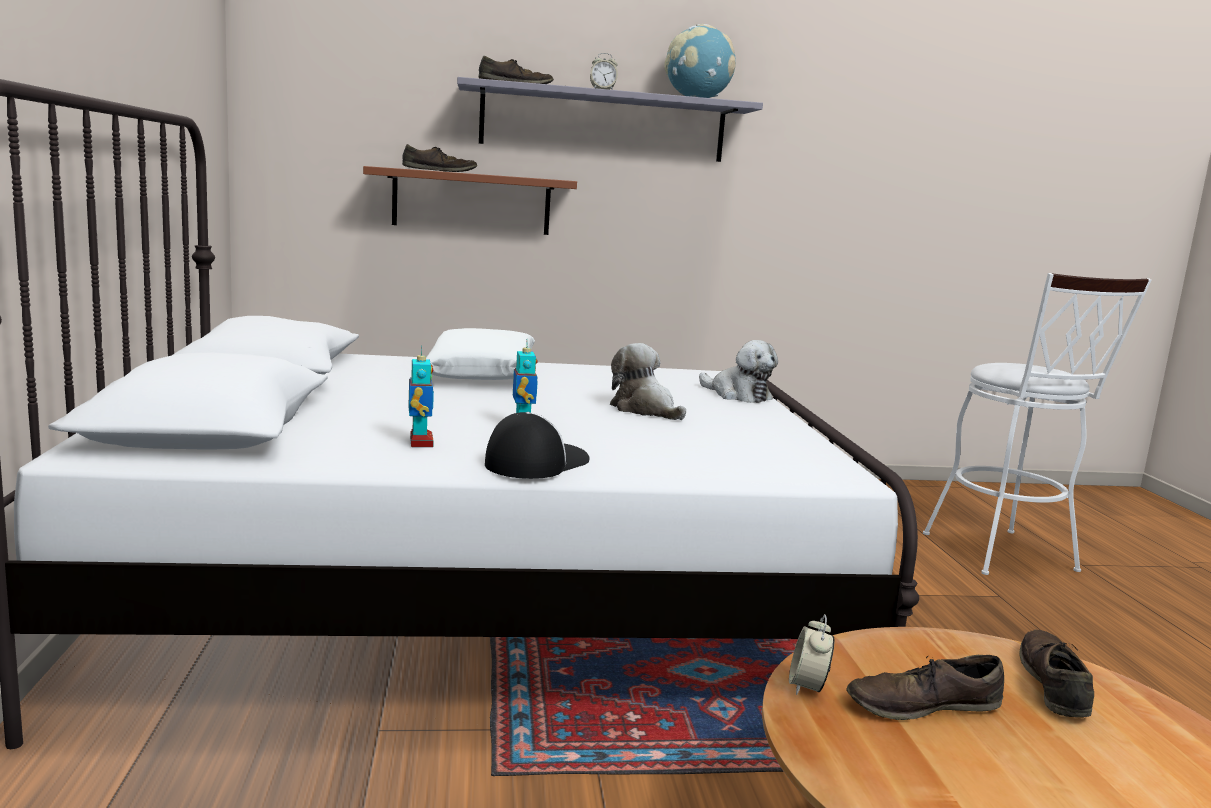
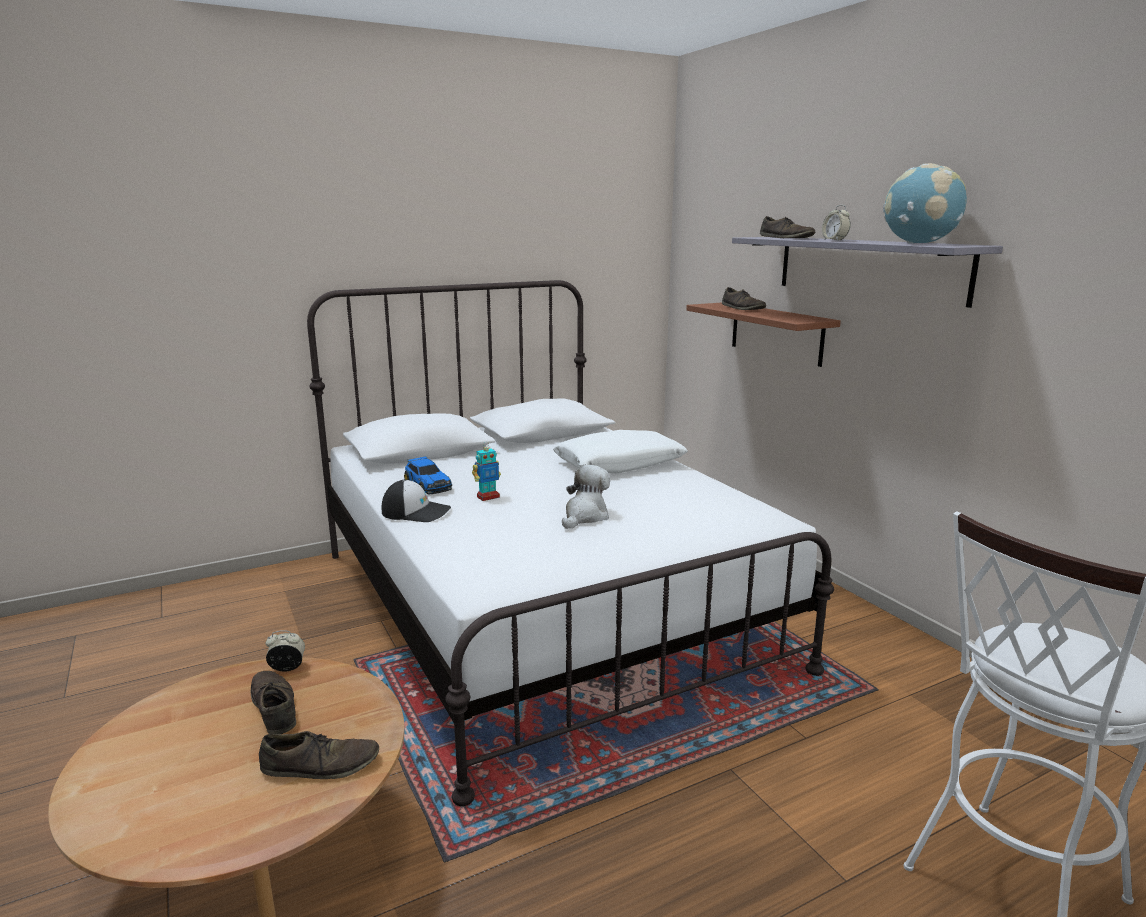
camera: 70 degrees right, 5 degrees up
toy robot [408,346,434,447] -> toy car [404,457,452,495]
plush toy [699,340,778,403] -> none

